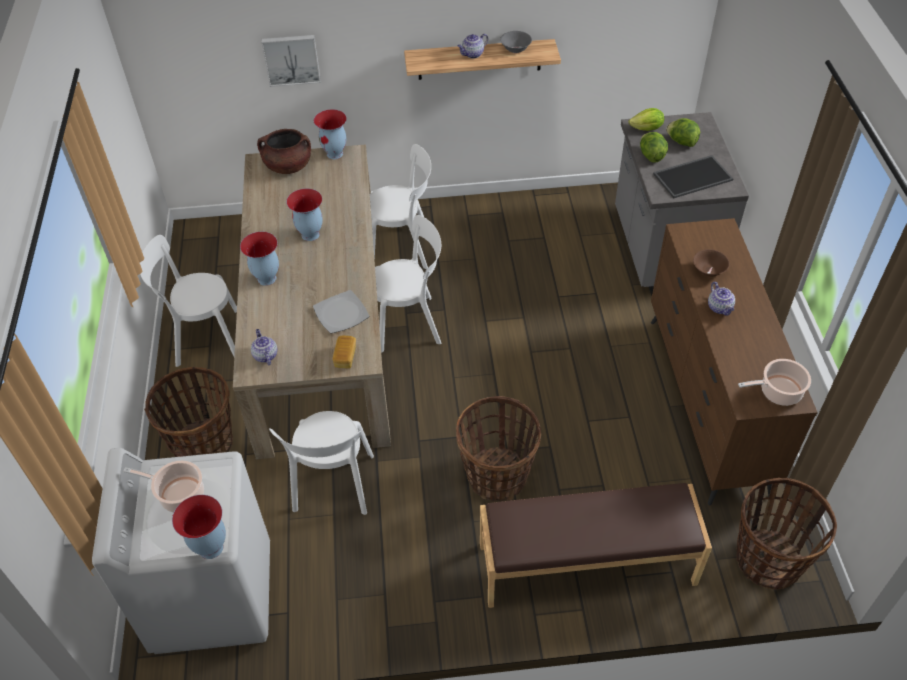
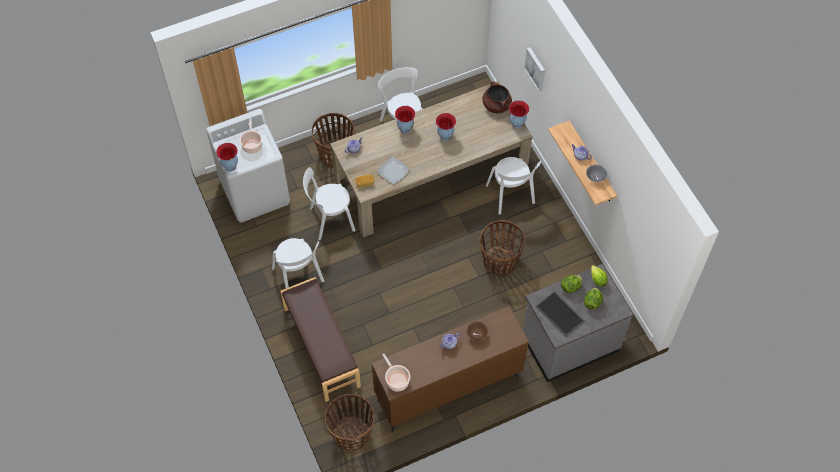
camera: 70 degrees right, 10 degrees up
white chair [375,215,441,353] -> white chair moved to [272,238,325,288]
basket [456,396,541,502] -> basket moved to [479,220,525,276]

